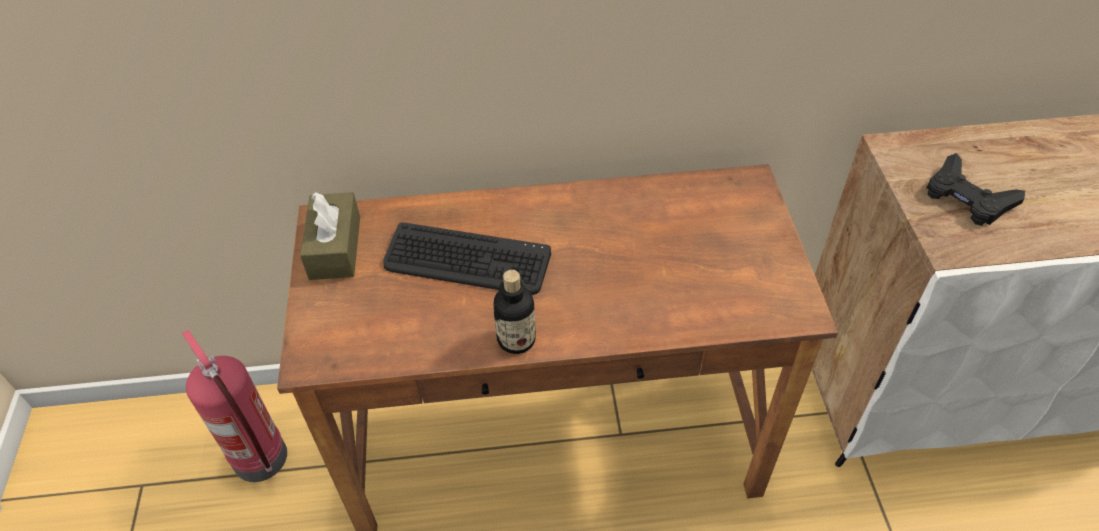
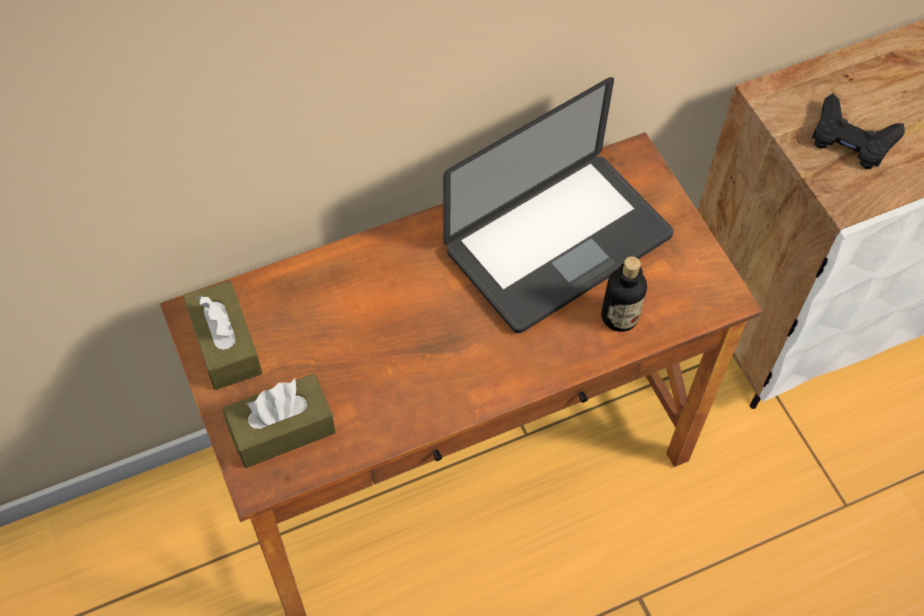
camera: 20 degrees left, 10 degrees up
fire extinguisher [182,330,287,482] -> none
keyboard [383,222,551,295] -> none
bottle [494,270,536,354] -> bottle moved to [601,256,647,332]
none -> brown tissue box [223,373,336,468]
none -> laptop [443,77,674,333]

